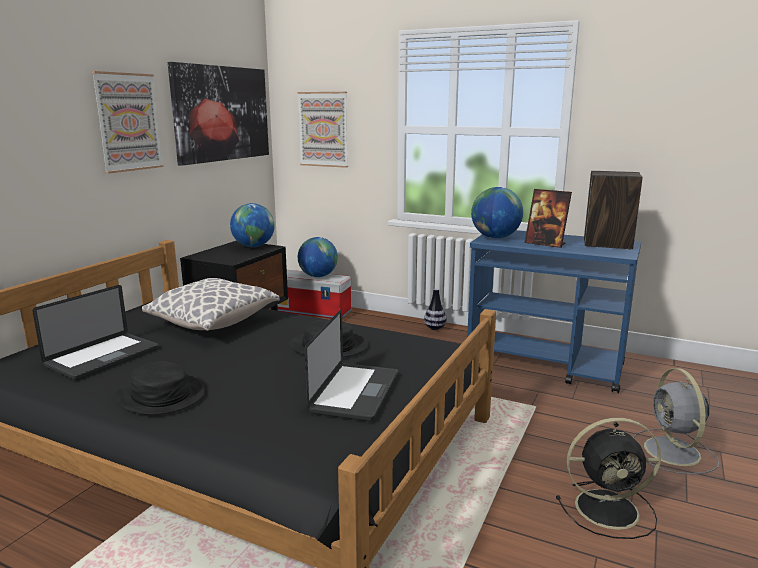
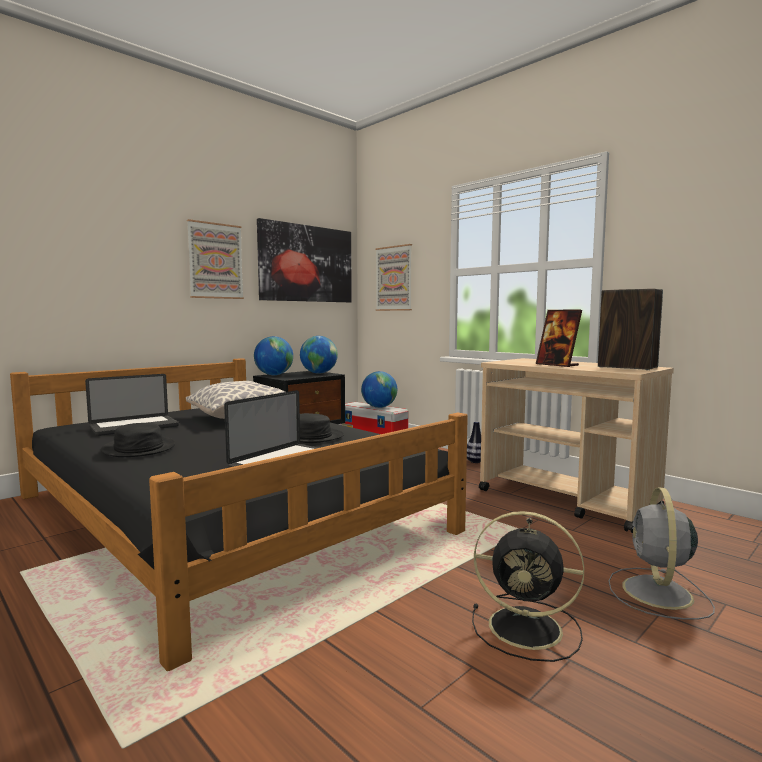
camera: 20 degrees right, 10 degrees down
blue cart [467,230,641,393] -> beige cart [479,358,674,533]
globe [471,187,523,239] -> globe moved to [254,336,293,375]

